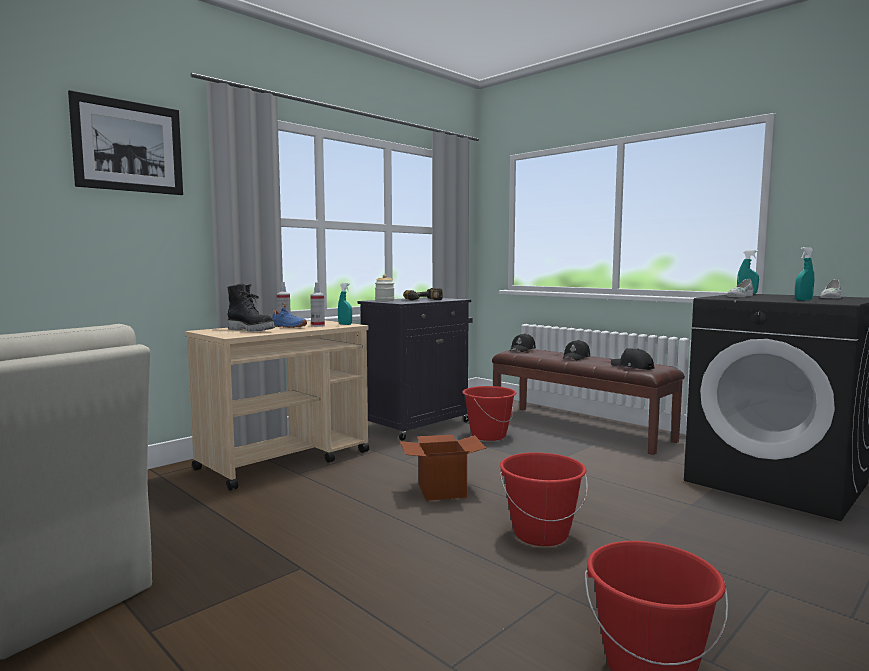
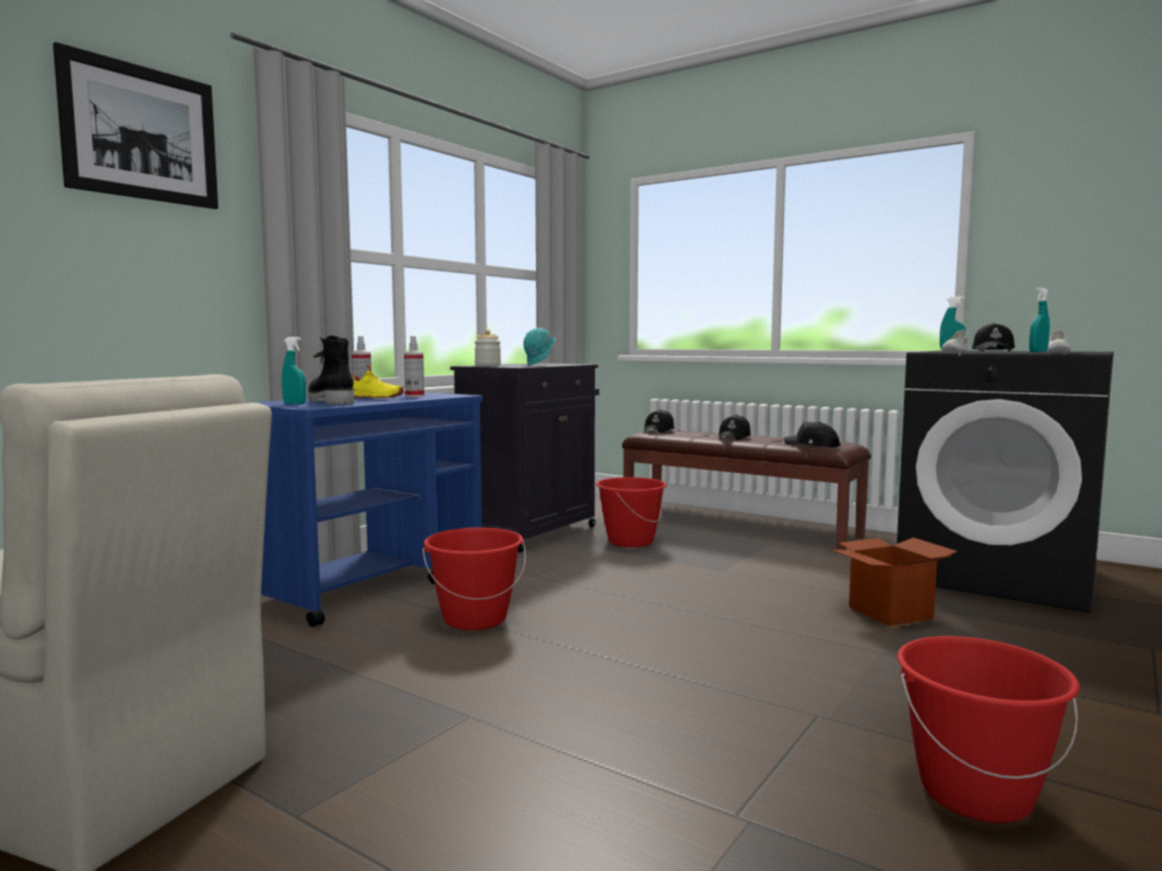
camera: 10 degrees left, 0 degrees up
beige cart [185,320,369,491] -> blue cart [250,392,483,627]
black boot [227,283,275,332] -> black boot turned 150 degrees counterclockwise [308,336,354,405]
blue shoe [272,303,307,328] -> yellow shoe [351,364,404,399]
turquoise spray bottle [338,283,352,325] -> turquoise spray bottle moved to [282,337,306,405]
cardboard box [400,434,486,501] -> cardboard box moved to [830,537,958,626]
power drill [403,288,443,301] -> turquoise hard hat [523,328,556,365]
red bucket [500,452,588,546] -> red bucket moved to [422,527,526,630]
none -> black cap [972,323,1015,351]

